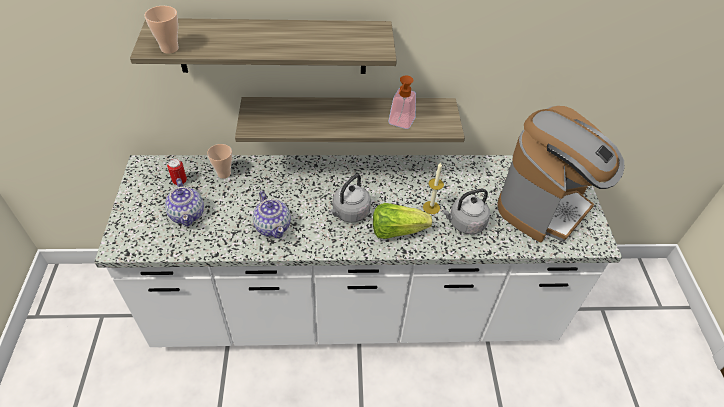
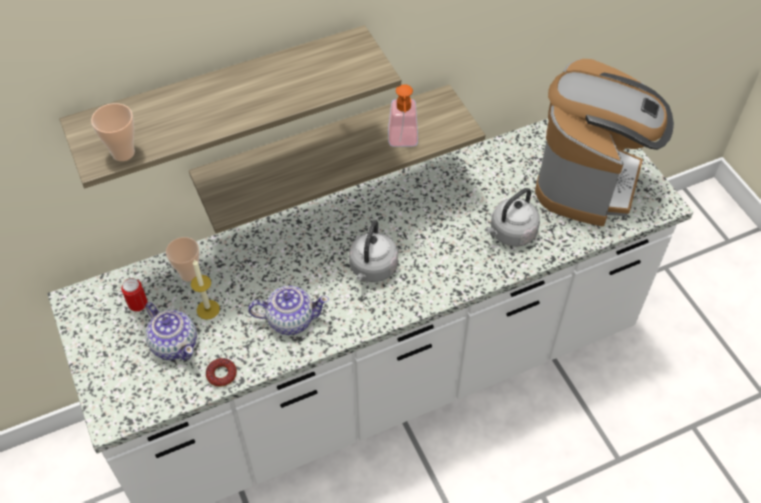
camera: 20 degrees left, 5 degrees up
teapot [252,191,291,239] -> teapot turned 45 degrees counterclockwise [248,286,329,335]
lettuce [373,203,432,239] -> none
candle [423,162,444,214] -> candle moved to [191,259,220,320]
none -> donut [206,358,237,387]

